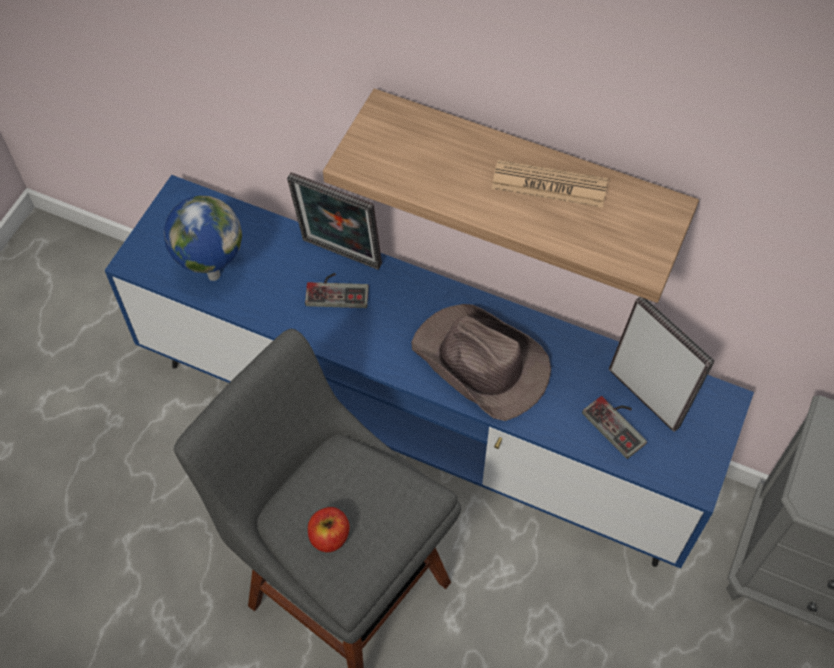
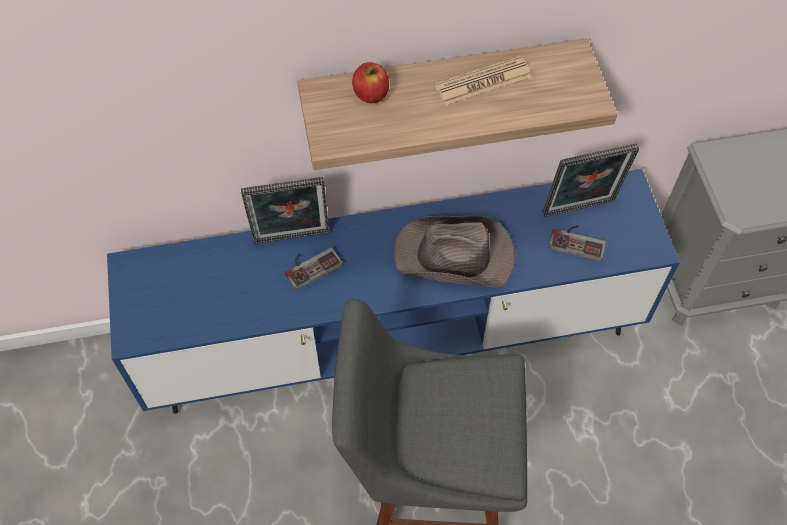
camera: 35 degrees left, 0 degrees up
globe [163,195,242,281] -> none
apple [308,507,350,552] -> apple moved to [352,62,389,103]
picture frame [609,297,714,432] -> picture frame turned 150 degrees clockwise [543,143,639,217]

